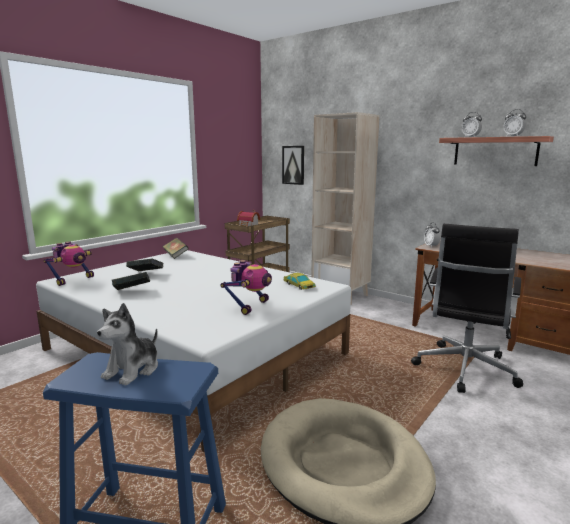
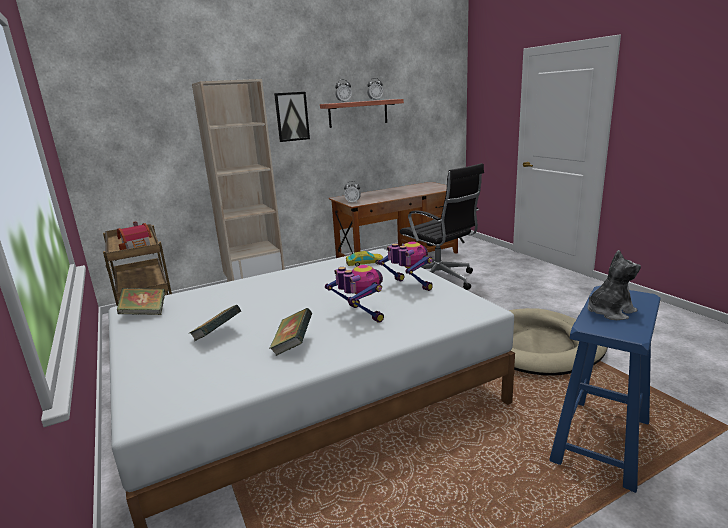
camera: 65 degrees left, 5 degrees up
toy robot [44,242,94,286] -> toy robot moved to [325,265,384,323]
plush toy [97,303,158,386] -> plush toy turned 75 degrees counterclockwise [588,250,641,320]
picture [282,146,304,185] -> picture moved to [274,92,310,142]

